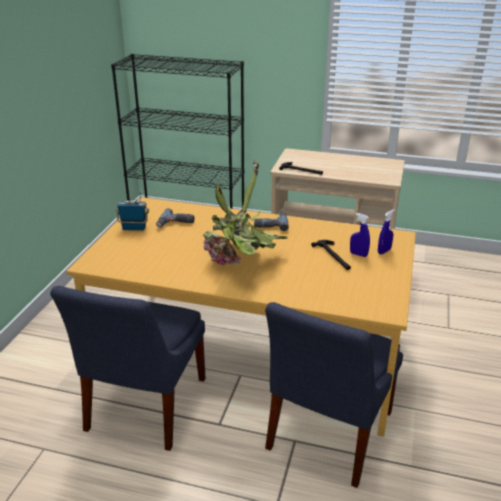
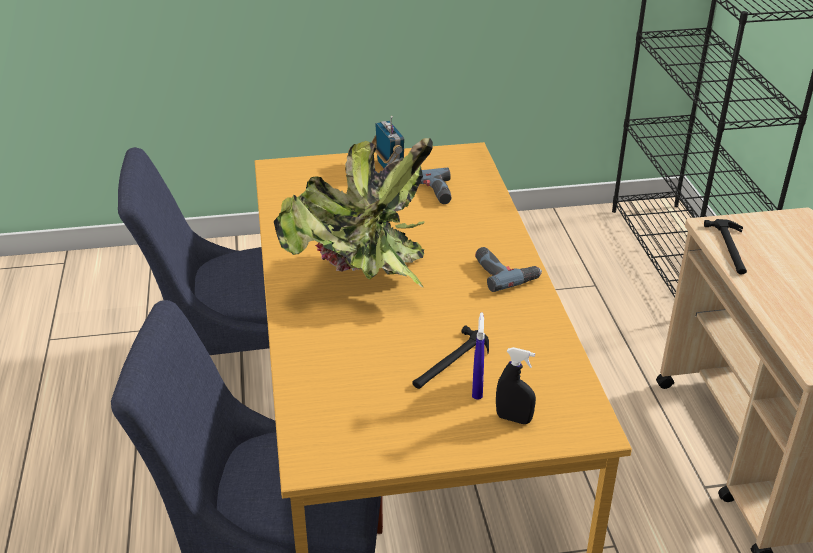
camera: 65 degrees right, 5 degrees up
blue spray bottle [378,209,395,254] -> black spray bottle [496,347,536,424]

